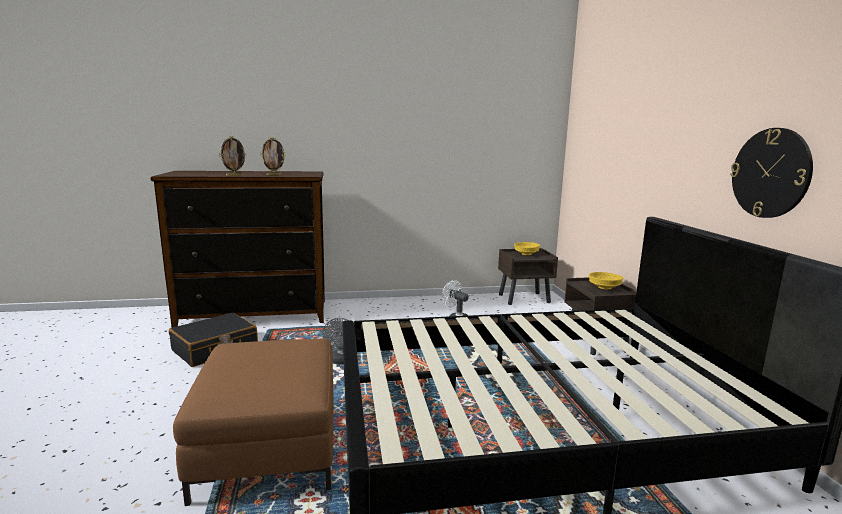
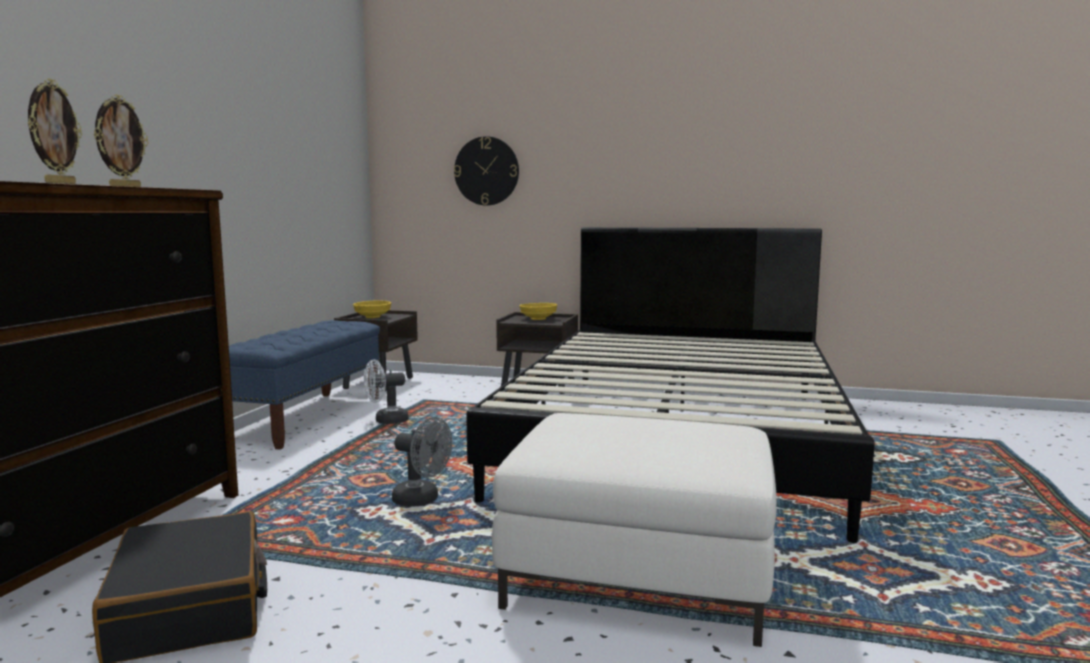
camera: 65 degrees left, 5 degrees down
brown ottoman [173,339,334,506] -> white ottoman [492,413,777,647]
wall clock [730,128,813,218] -> wall clock moved to [454,136,519,206]
none -> blue bench [229,320,380,450]

